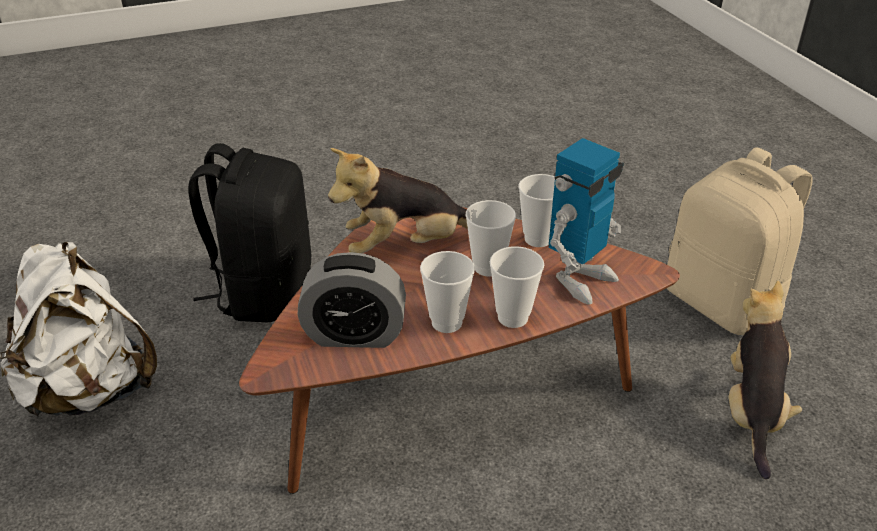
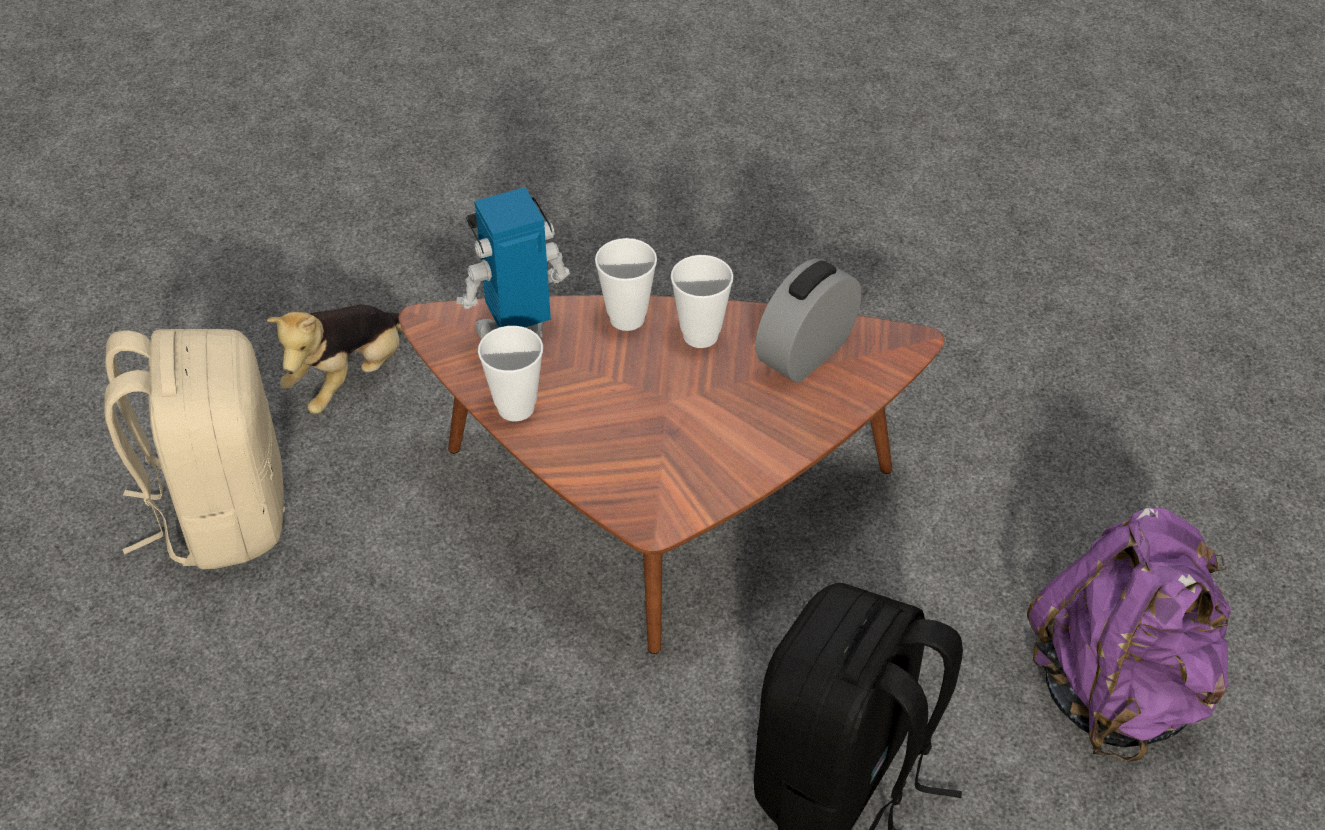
camera: 155 degrees left, 10 degrees up
white backpack [0,242,157,416] -> purple backpack [1027,508,1231,762]
alarm clock [298,252,406,348] -> alarm clock turned 75 degrees counterclockwise [755,258,862,383]
plush toy [328,148,468,253] -> none
cup [465,200,516,277] -> none

